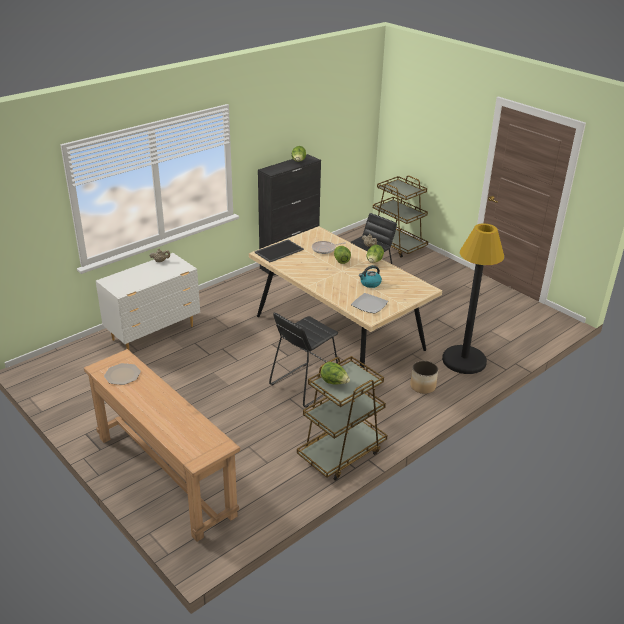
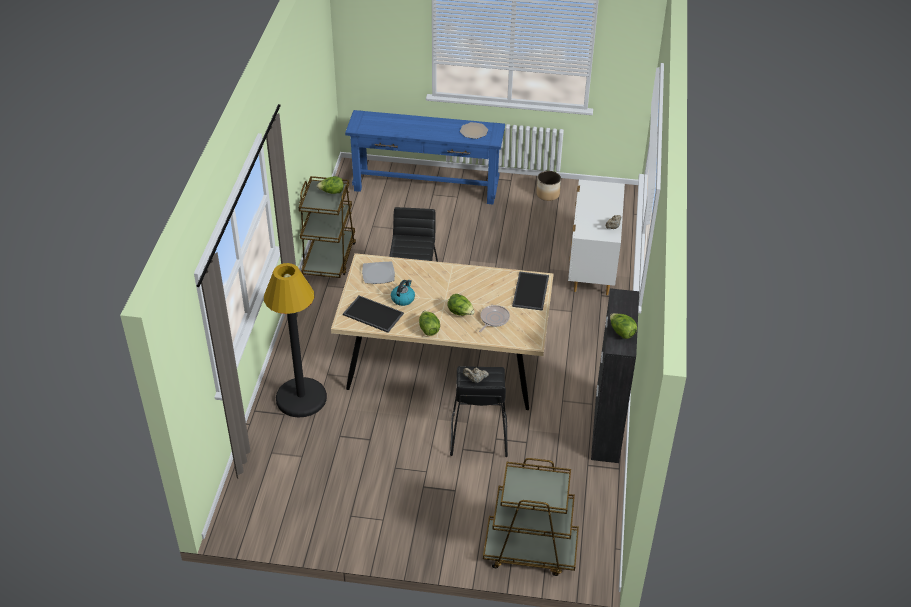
camera: 140 degrees right, 10 degrees up
brown console table [84,349,240,542] -> blue console table [345,110,505,204]
planter [410,361,438,394] -> planter moved to [536,171,561,201]
none -> tray [343,296,404,333]

